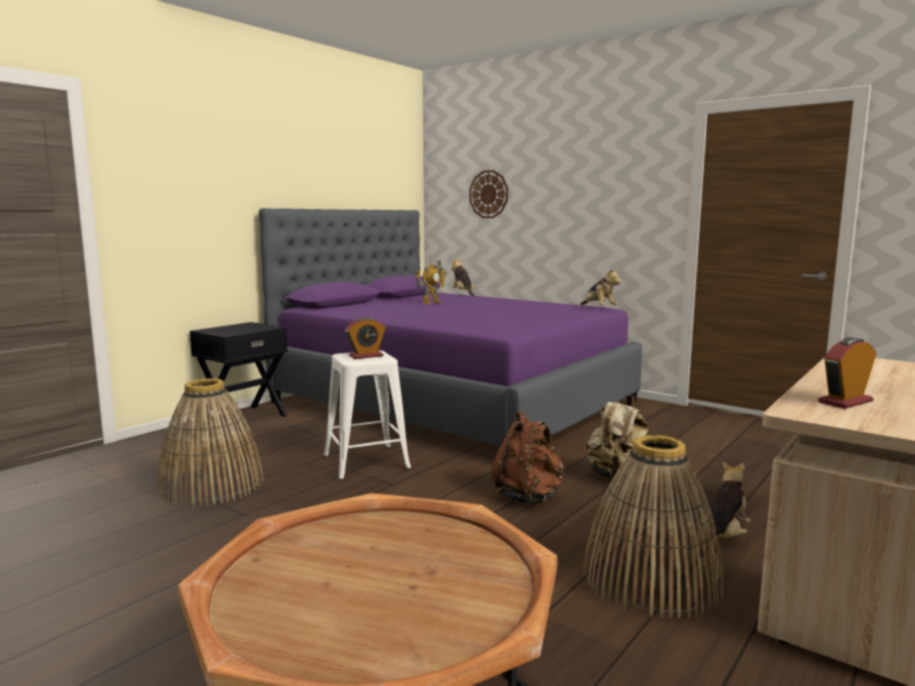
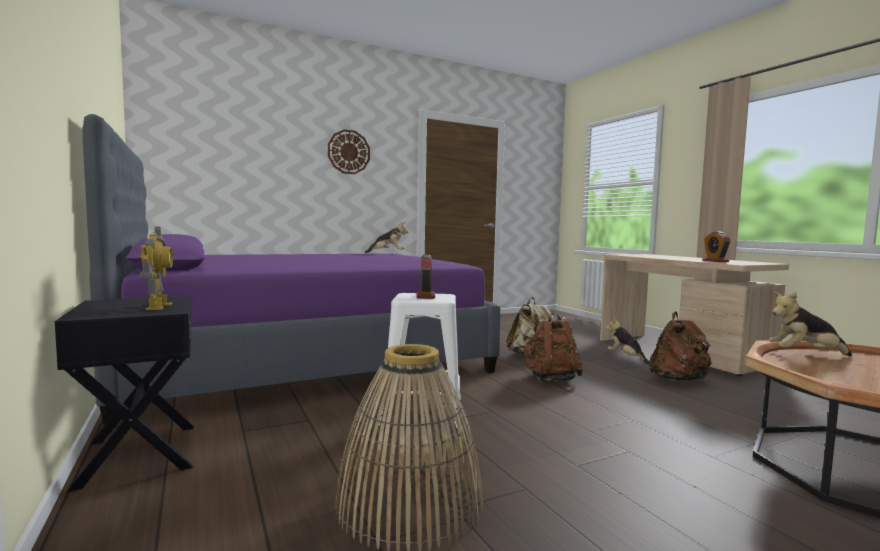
camera: 65 degrees left, 5 degrees down
toy robot [415,260,447,304] -> toy robot moved to [140,227,173,310]
plush toy [451,259,476,296] -> plush toy moved to [769,291,852,356]
wall clock [469,170,508,218] -> wall clock moved to [328,129,370,174]
basket [583,435,724,620] -> brown backpack [649,311,712,382]

